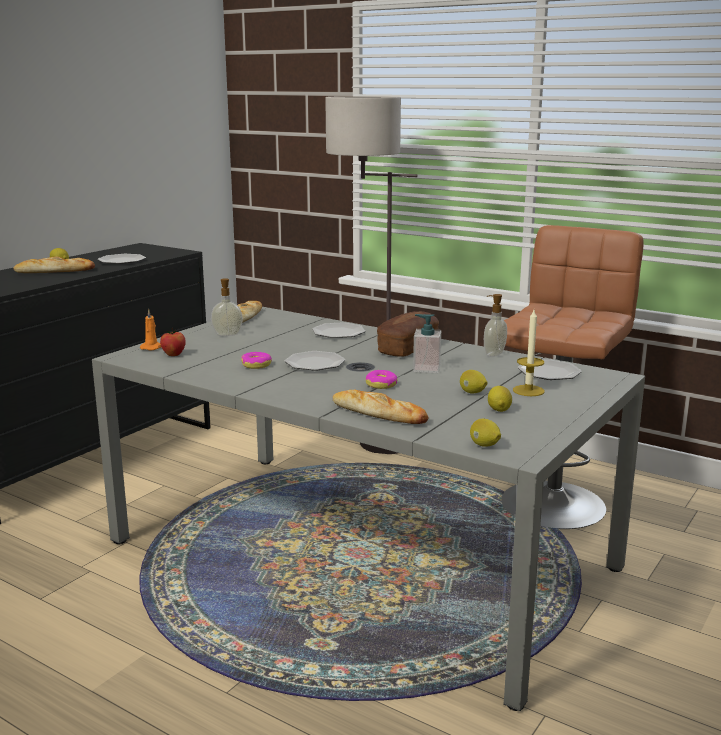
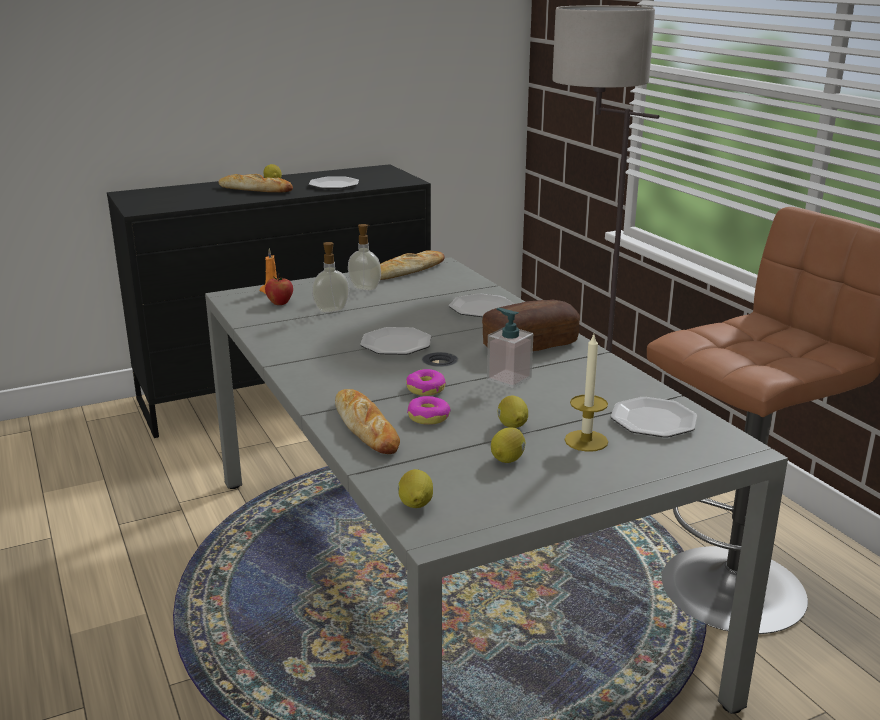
camera: 30 degrees right, 5 degrees up
donut [241,352,272,369] -> donut moved to [407,396,451,425]
soap dispenser [484,294,507,357] -> soap dispenser moved to [312,242,349,313]

